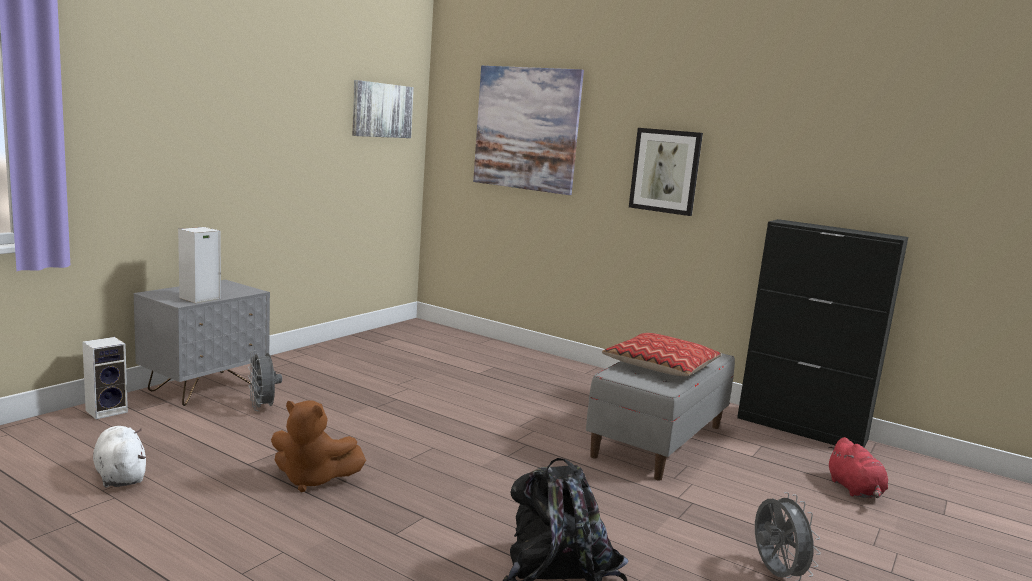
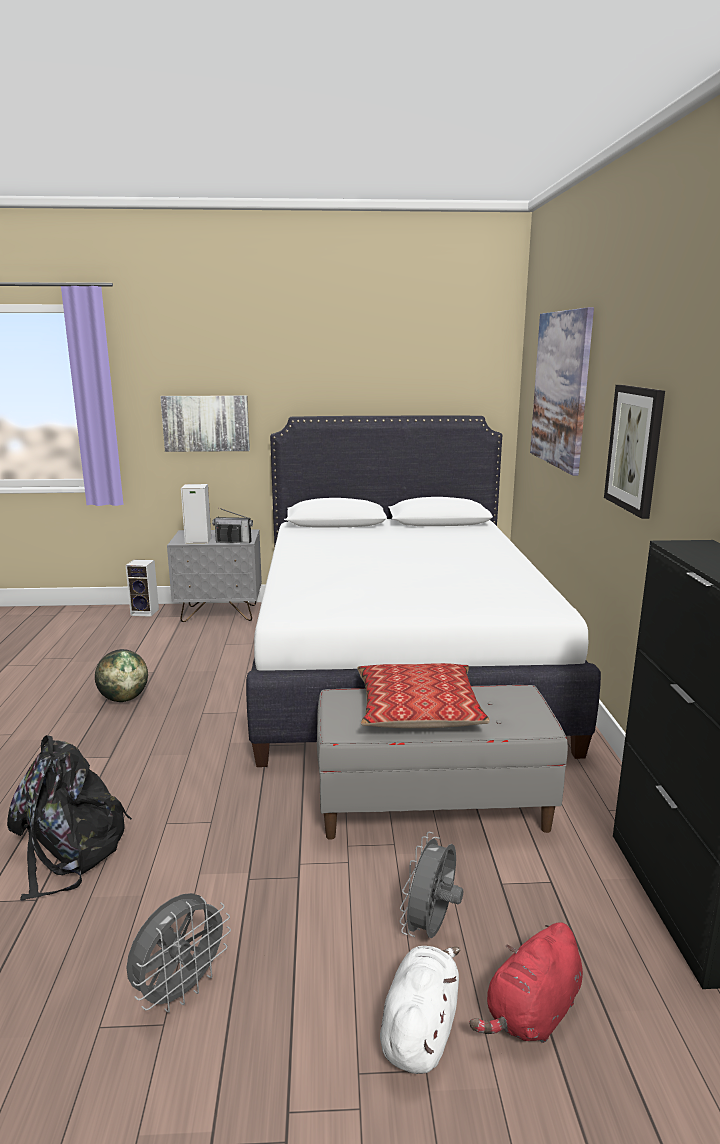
camera: 55 degrees right, 5 degrees up
white plush toy [93,426,146,488] -> white plush toy moved to [380,946,460,1074]
grey fan [248,350,282,411] -> grey fan moved to [399,832,463,938]
brown plush toy [271,400,366,492] -> globe [95,649,148,702]
picture [352,80,414,138] -> picture moved to [160,395,250,452]
none -> radio [212,508,253,543]
none -> white bed [246,415,601,767]

